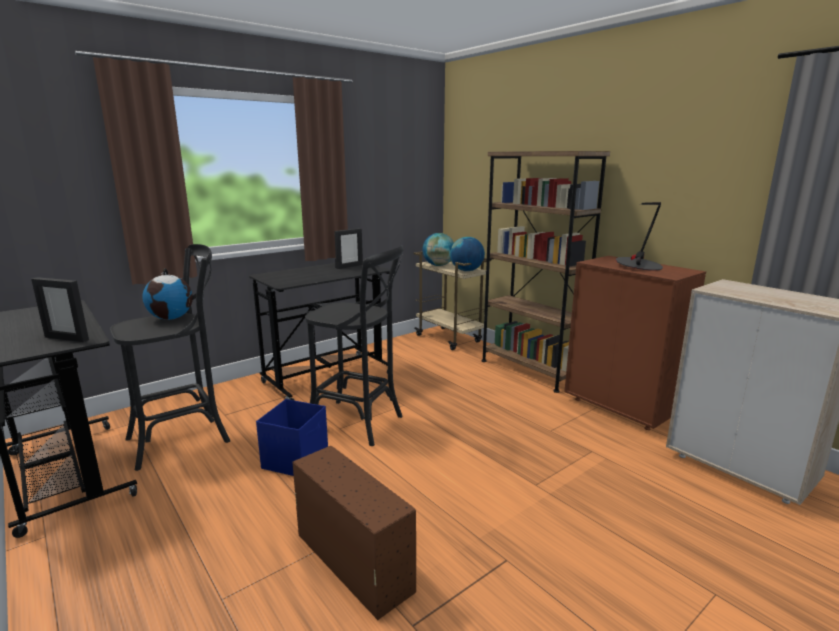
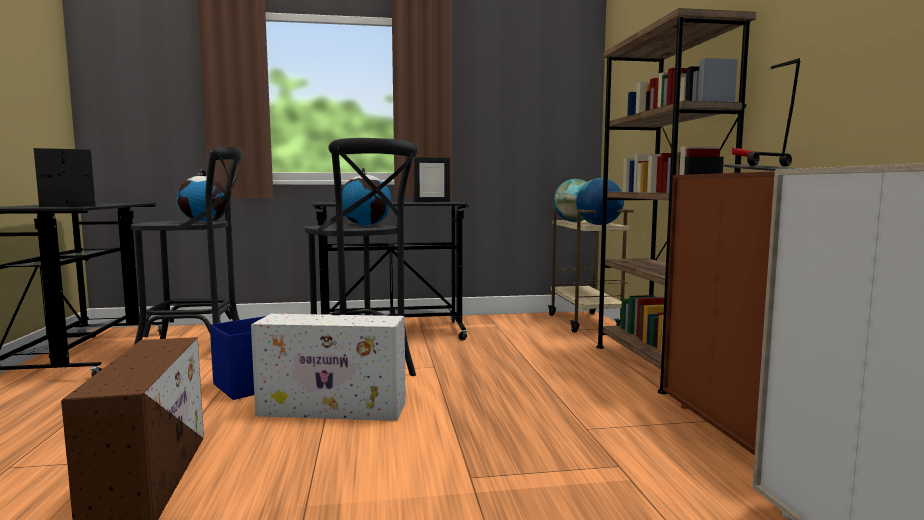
camera: 30 degrees right, 10 degrees down
picture frame [31,277,89,342] -> picture frame turned 105 degrees clockwise [34,148,96,207]
none -> white storage box [251,314,406,421]
none -> globe [342,168,391,226]

